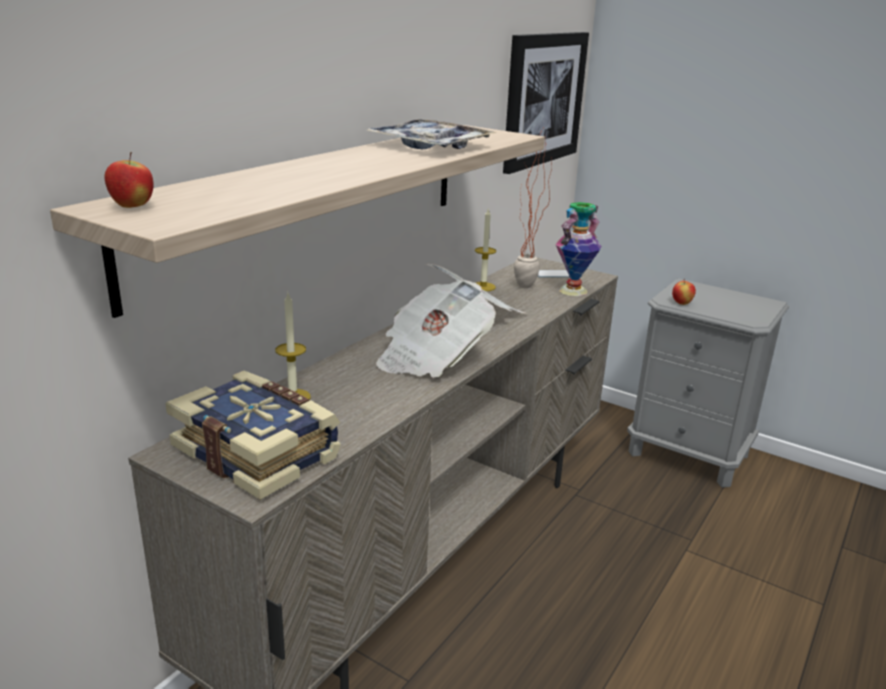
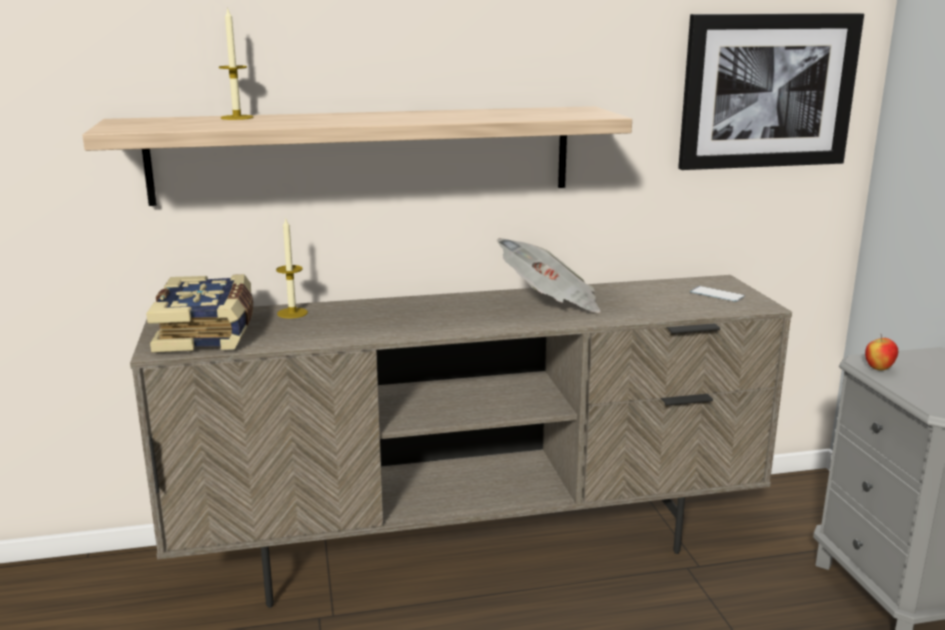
camera: 45 degrees right, 5 degrees down
apple [104,152,153,208] -> none
tray [365,119,497,149] -> none
newspaper [376,280,495,378] -> none
candle [475,209,496,291] -> candle moved to [219,9,254,120]
potted plant [514,126,552,288] -> none
vase [556,202,601,296] -> none

